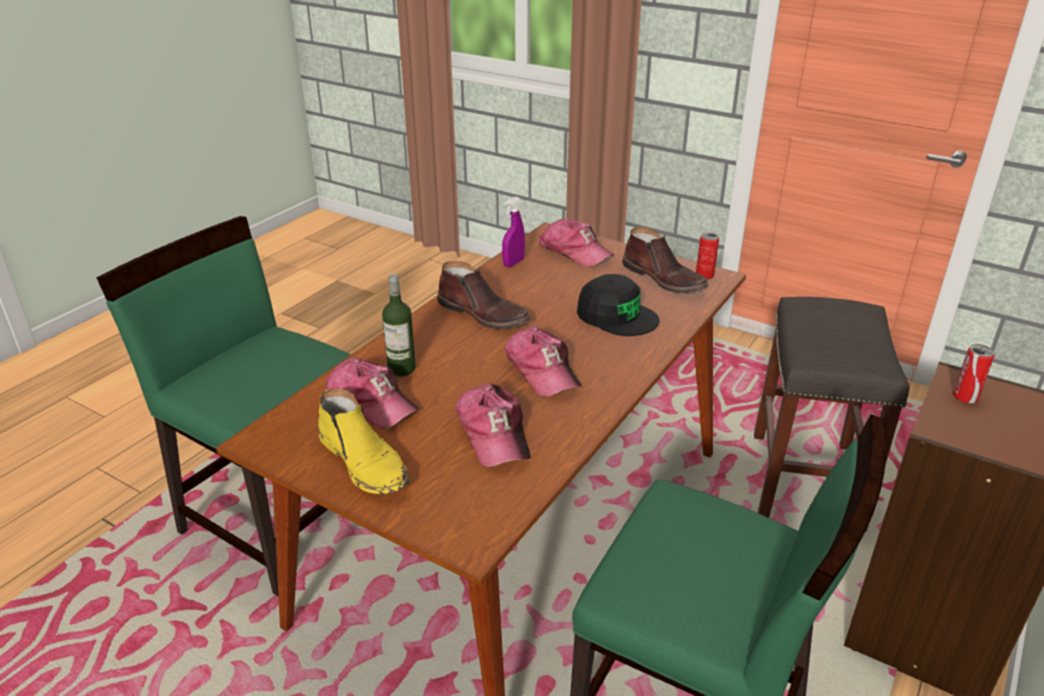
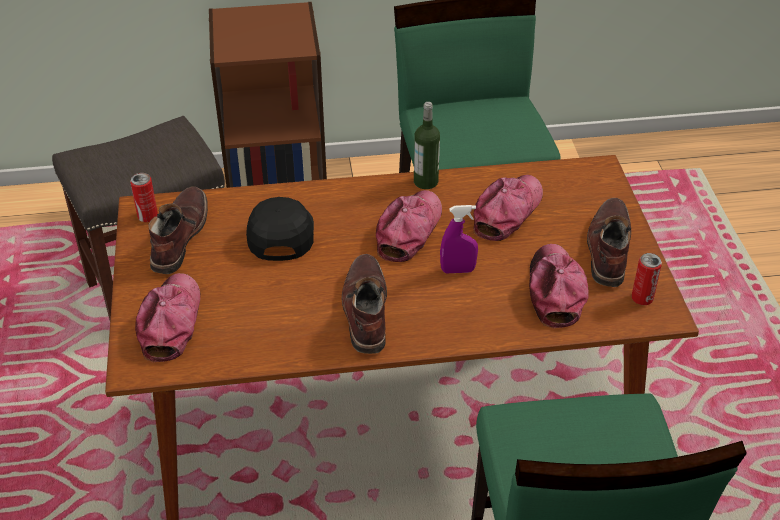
camera: 130 degrees left, 10 degrees up
yellow boot [318,389,410,495] -> brown boot [587,198,631,287]
bottle [382,274,416,376] -> bottle moved to [414,102,440,189]
purple spray bottle [502,197,525,267] -> purple spray bottle moved to [440,205,478,273]
can [953,344,995,403] -> can moved to [632,253,662,305]

